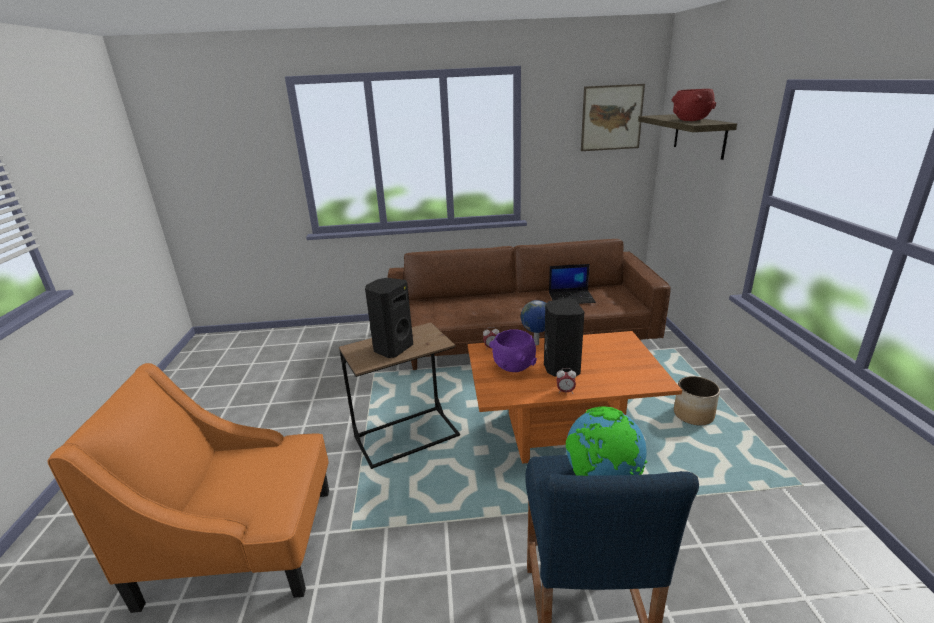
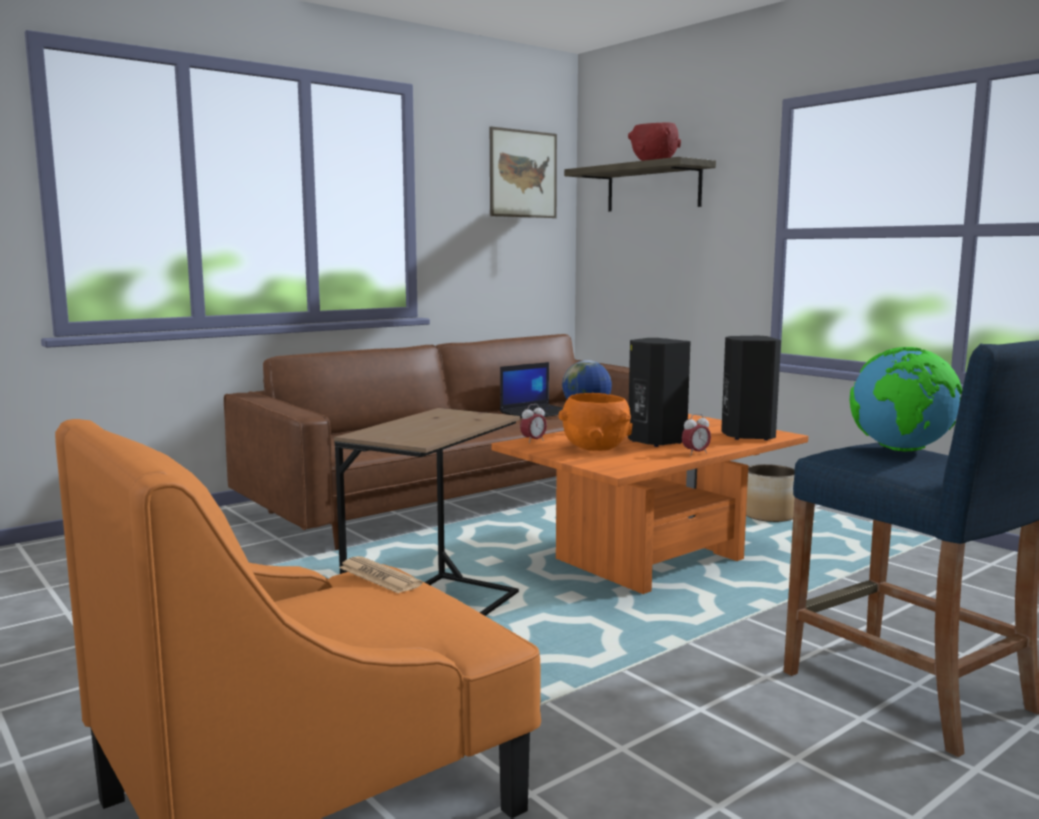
camera: 35 degrees left, 15 degrees down
black speaker [365,278,413,358] -> black speaker moved to [721,336,781,440]
purple bowl [489,329,537,372] -> orange bowl [558,393,632,451]
none -> newspaper [339,556,423,594]

